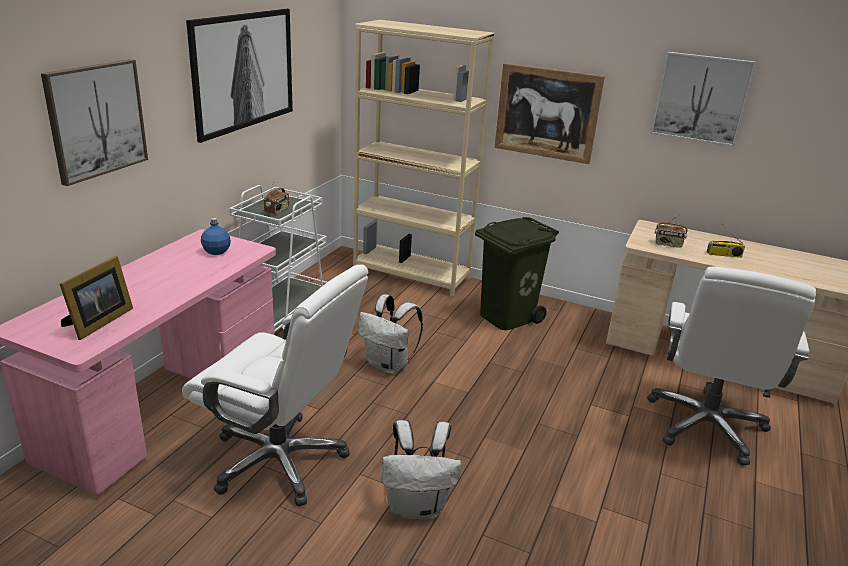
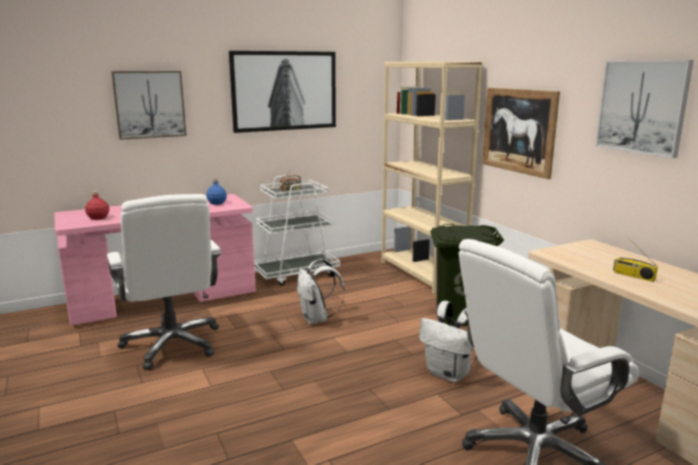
camera: 40 degrees right, 10 degrees down
picture frame [60,256,133,340] -> red bottle [85,191,109,220]
white backpack [382,420,462,520] -> white backpack moved to [419,301,477,382]
radio [655,215,687,248] -> none

